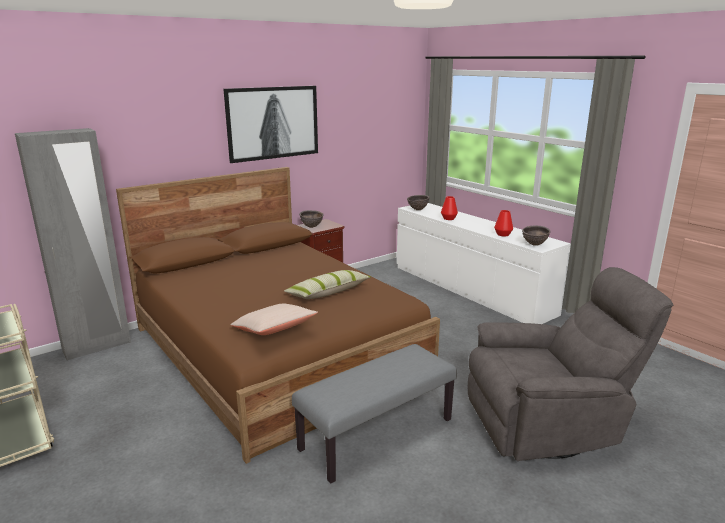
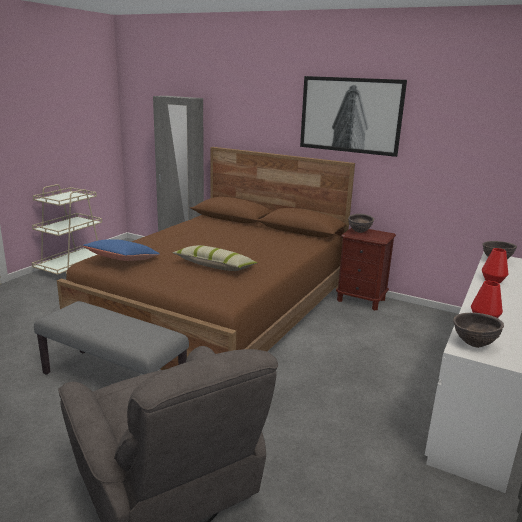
camera: 65 degrees right, 0 degrees up
beige pillow [230,304,318,335] -> blue pillow [82,239,160,261]

